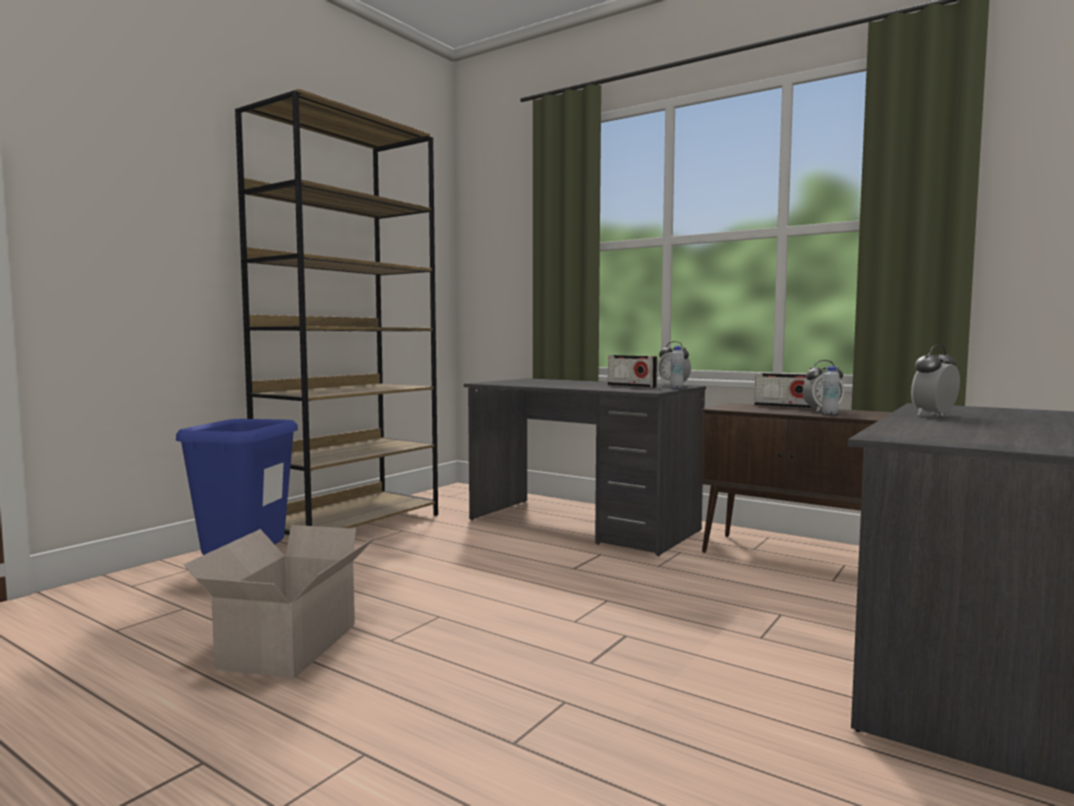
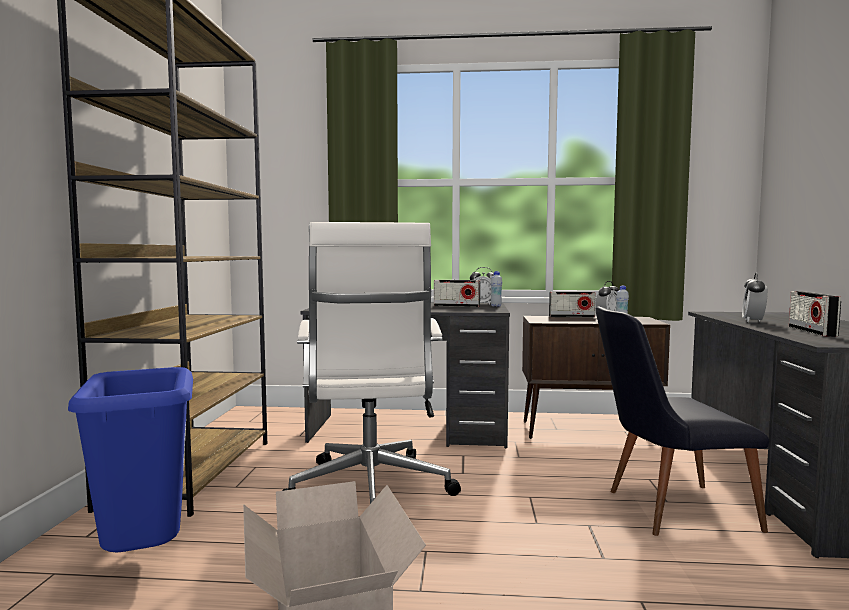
camera: 30 degrees left, 0 degrees up
none -> white office chair [282,222,461,504]
none -> black chair [595,307,770,536]
none -> radio [789,291,841,337]

